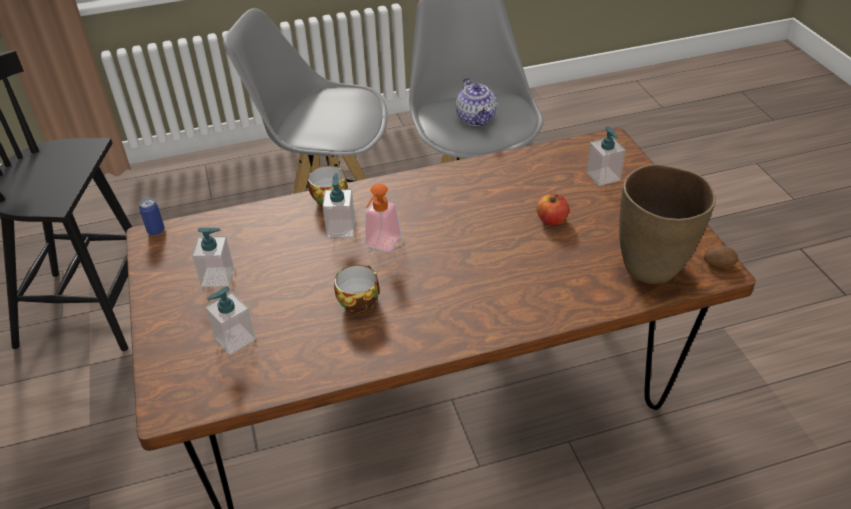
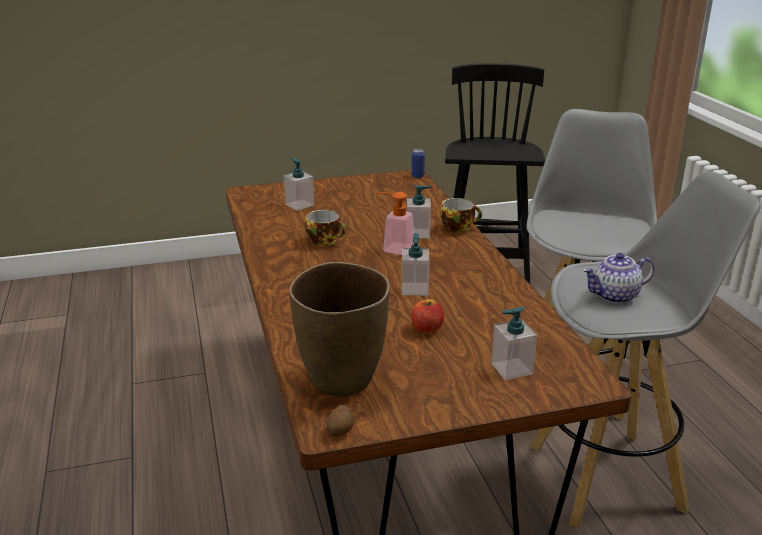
camera: 90 degrees right, 15 degrees down
soap dispenser [192,228,234,287] -> soap dispenser moved to [402,233,429,295]

